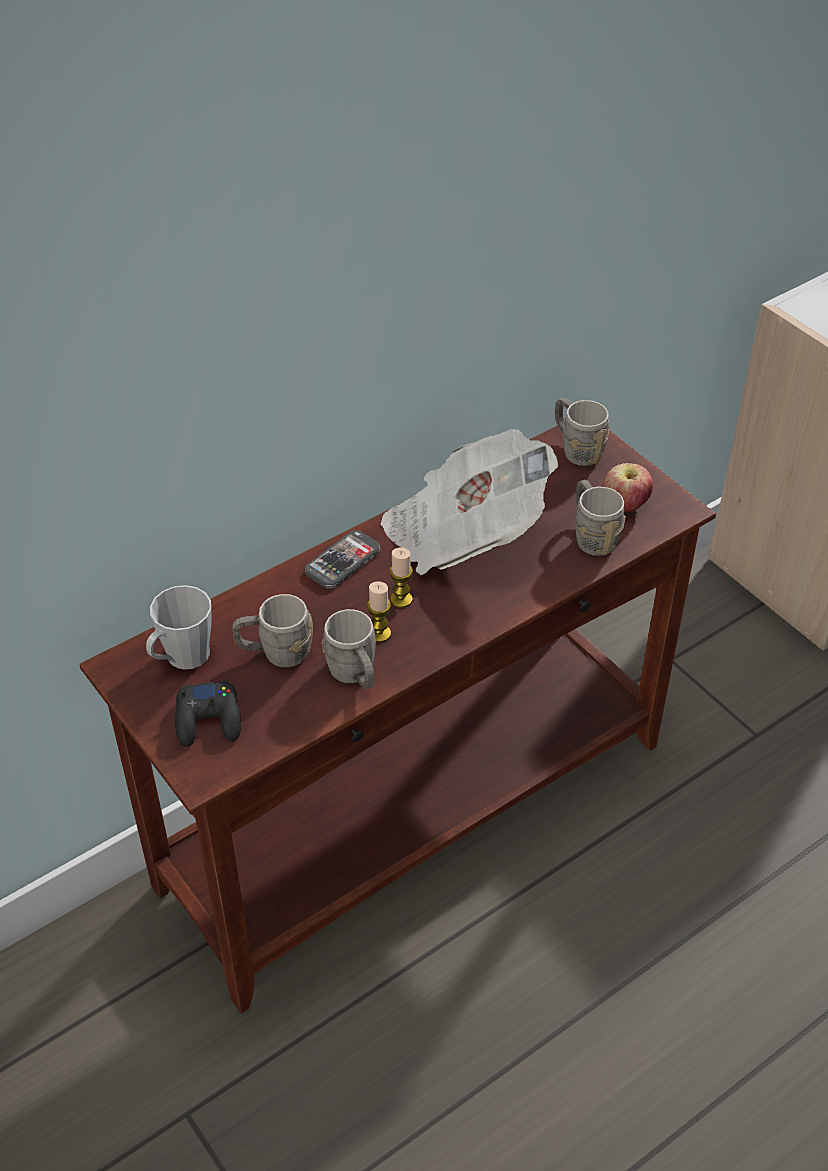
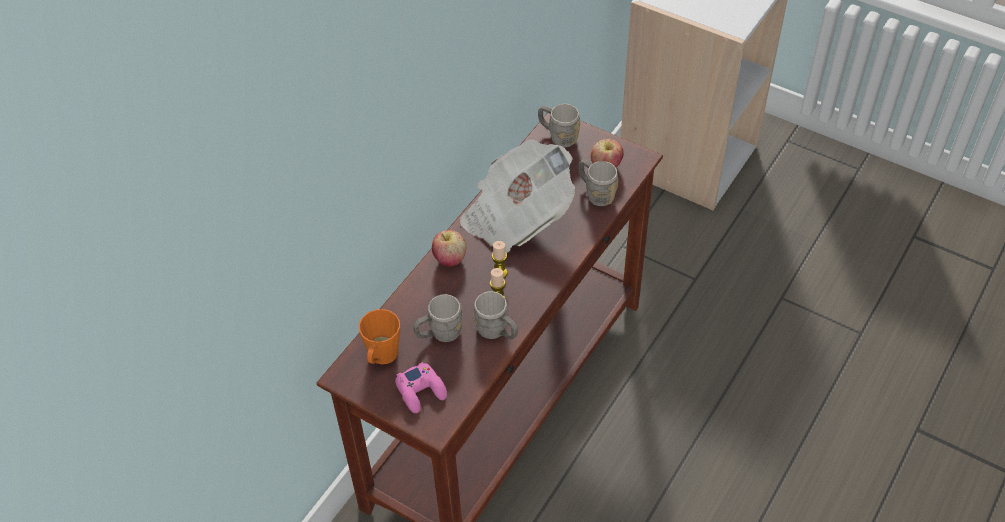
camera: 20 degrees left, 5 degrees up
grey mug [146,585,212,670] -> orange mug [359,309,400,364]
black game controller [175,680,241,747] -> pink game controller [395,362,447,413]
phone [305,530,381,588] -> apple [432,230,466,266]

